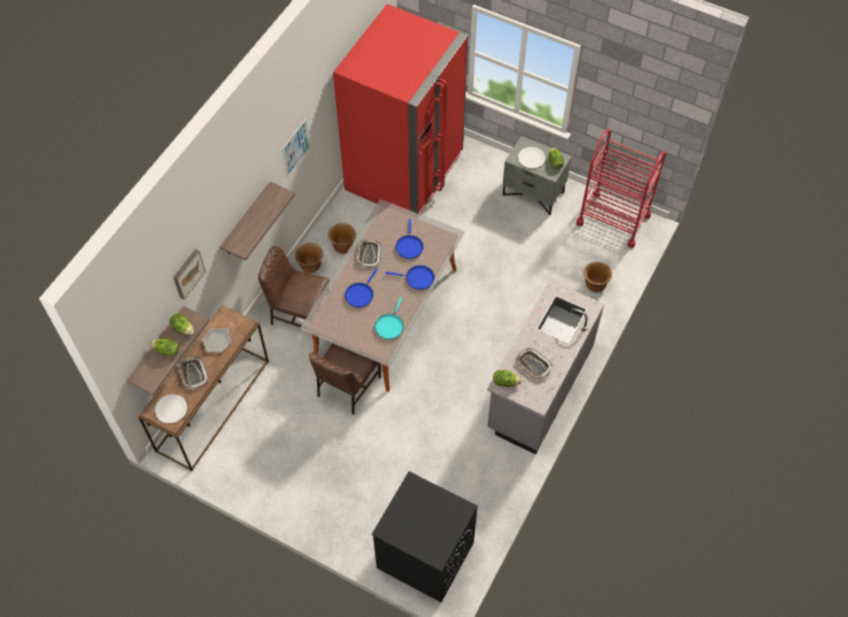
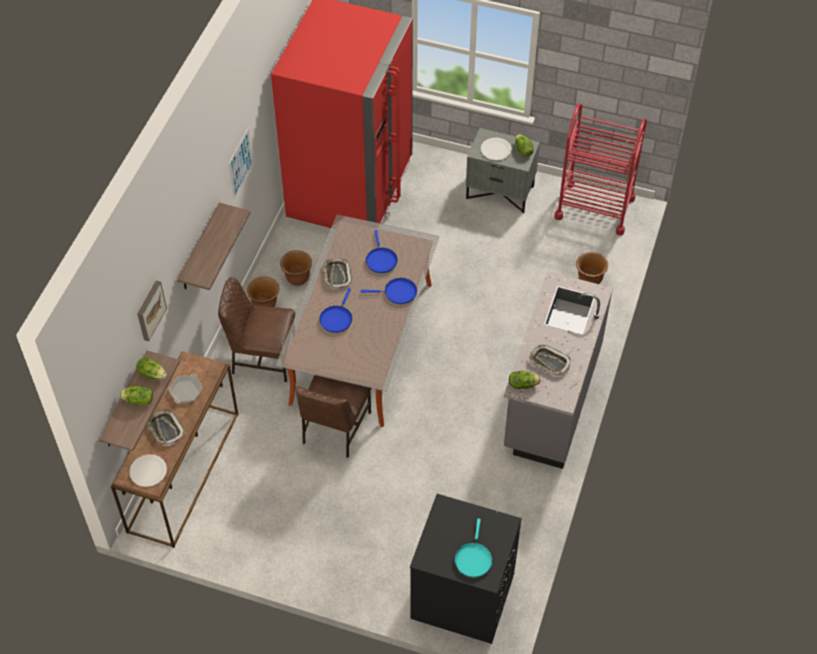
camera: 10 degrees left, 5 degrees down
turquoise frying pan [375,297,404,339] -> turquoise frying pan moved to [454,519,493,577]

